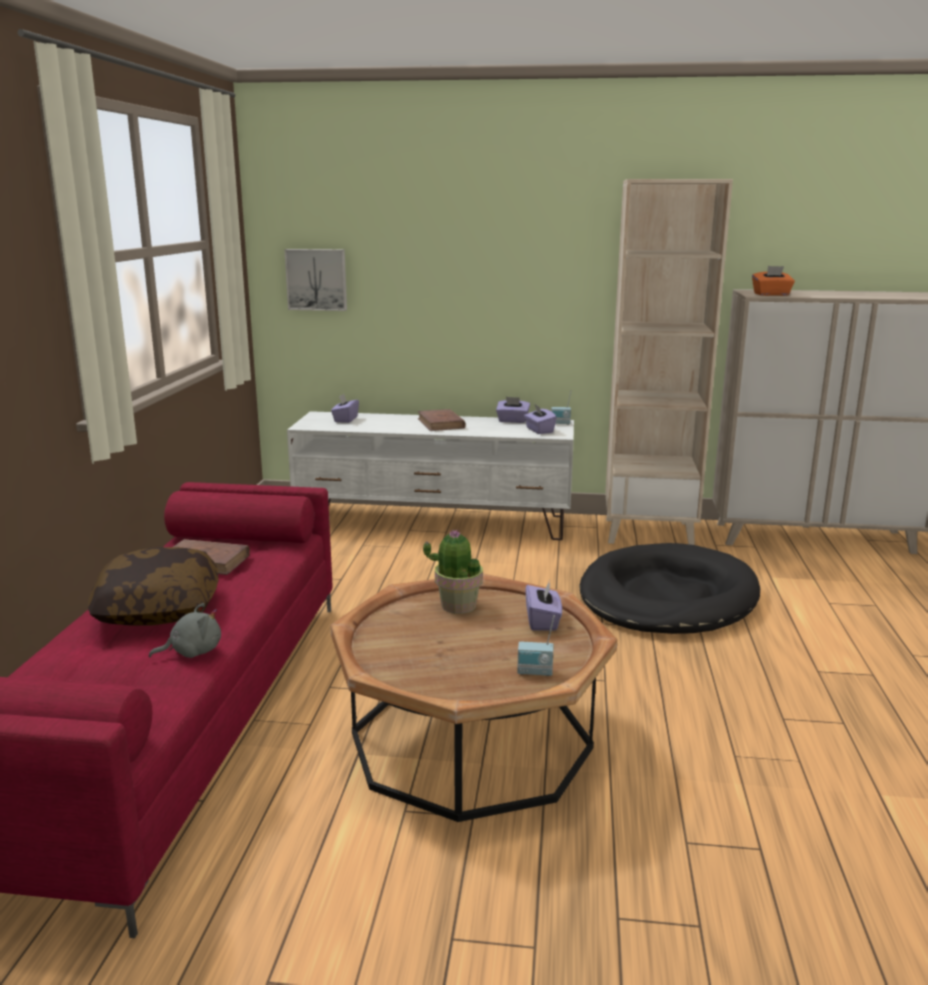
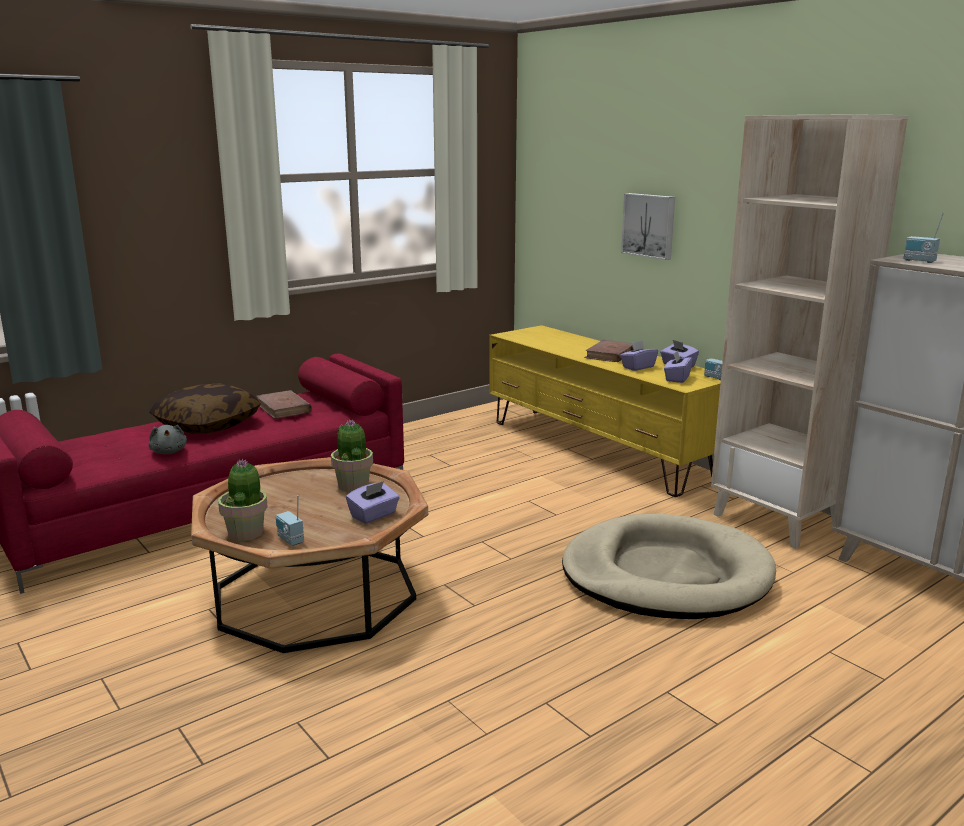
camera: 45 degrees right, 0 degrees up
grey plush toy [149,603,221,658] -> grey plush toy turned 45 degrees clockwise [148,425,187,454]
picture [284,249,347,311] -> picture moved to [621,193,675,260]
white tv stand [287,411,574,540] -> yellow tv stand [489,325,721,497]
purple tissue box [331,394,359,423] -> purple tissue box moved to [620,340,658,371]
black dog bed [579,543,760,634] -> beige dog bed [562,514,776,619]
orange tissue box [752,266,795,296] -> radio [903,212,944,263]
none -> potted plant [218,458,268,541]

